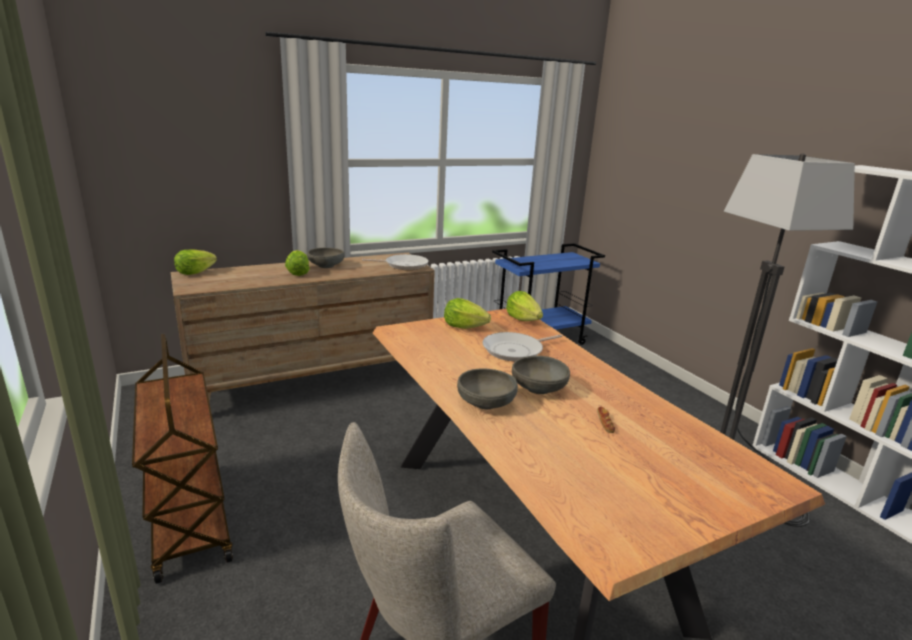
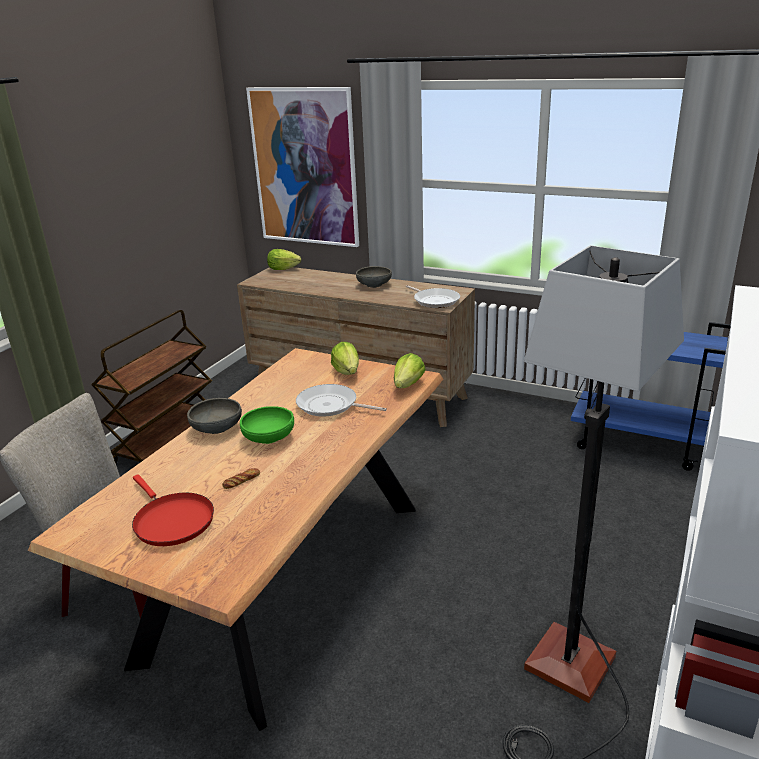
camera: 55 degrees right, 5 degrees up
lettuce [285,250,310,276] -> none
grey bowl [512,356,570,394] -> green bowl [240,406,294,444]
none -> red frying pan [132,474,214,546]
none -> picture [246,87,359,247]

